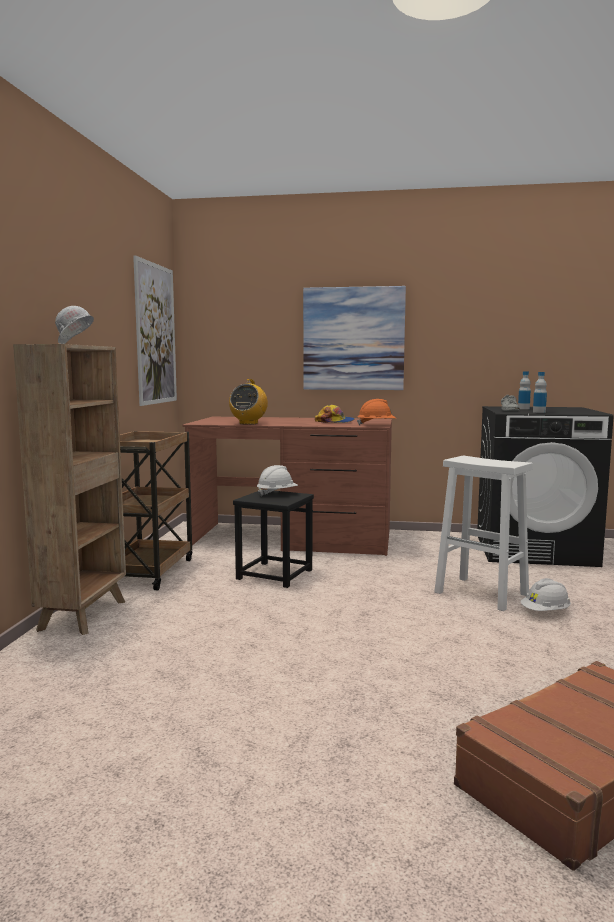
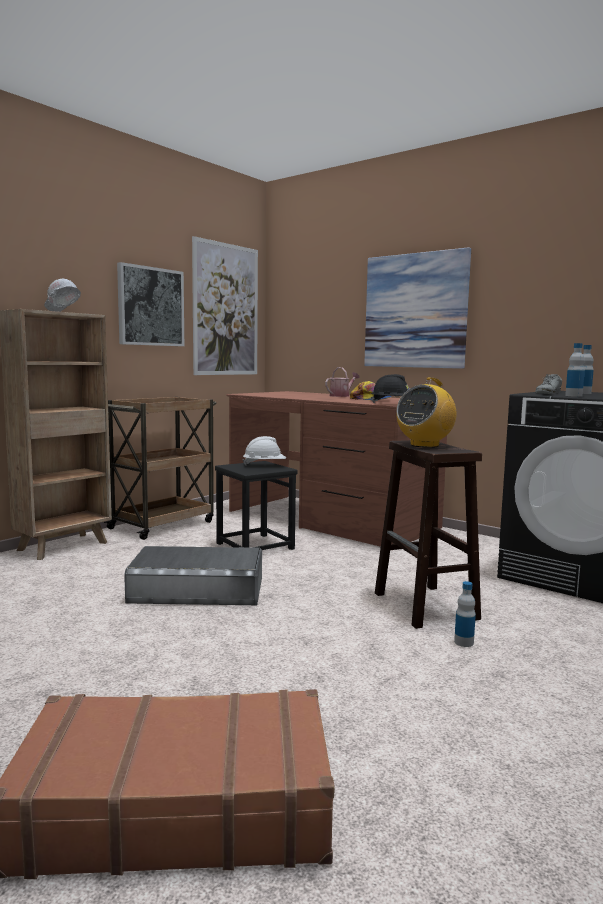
camera: 30 degrees right, 0 degrees up
radio [229,379,268,425] -> radio moved to [396,378,457,448]
orange hard hat [357,399,397,426] -> black hard hat [371,374,409,403]
white stool [434,456,533,611] -> brown stool [375,440,482,629]
white hard hat [521,578,571,611] -> bottle [454,581,476,647]
none -> picture [117,262,184,346]
none -> grey storage box [124,546,262,605]
none -> watering can [325,367,360,397]

